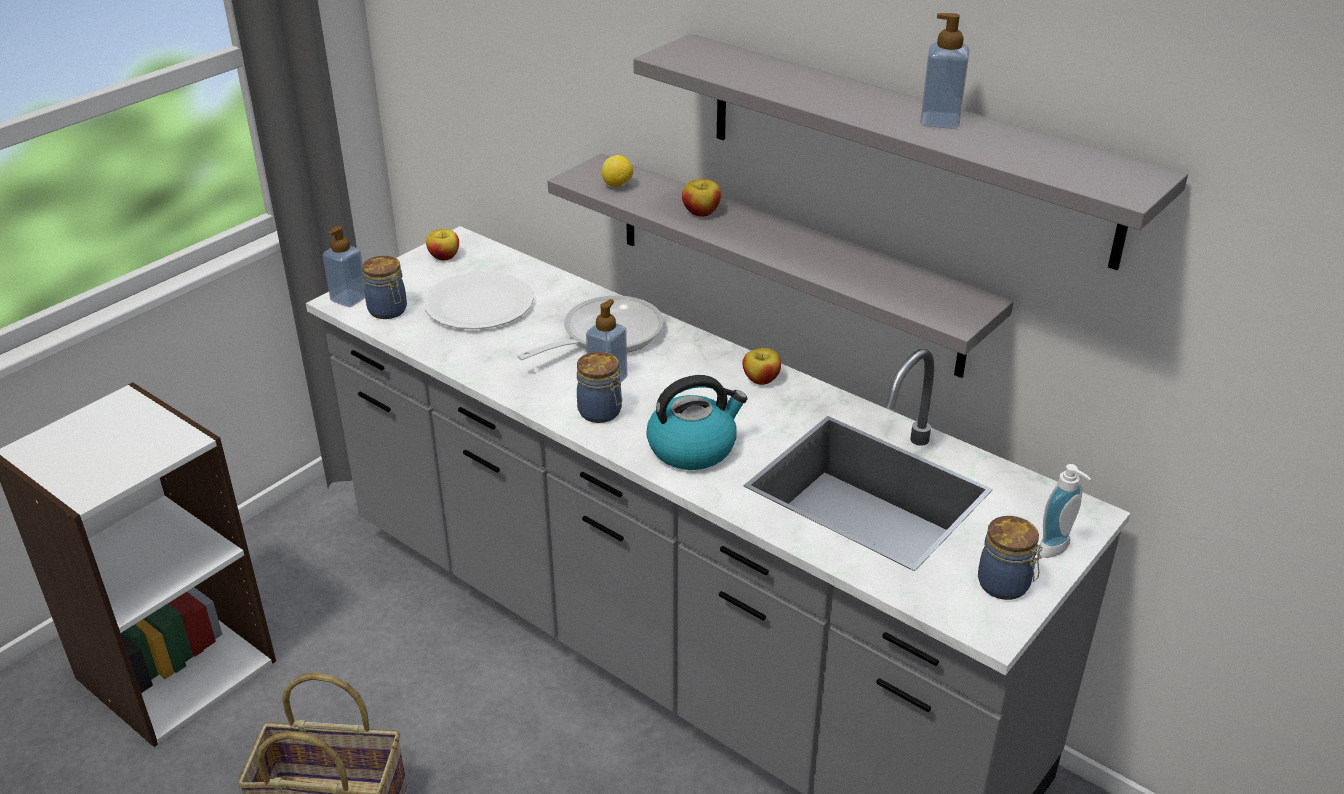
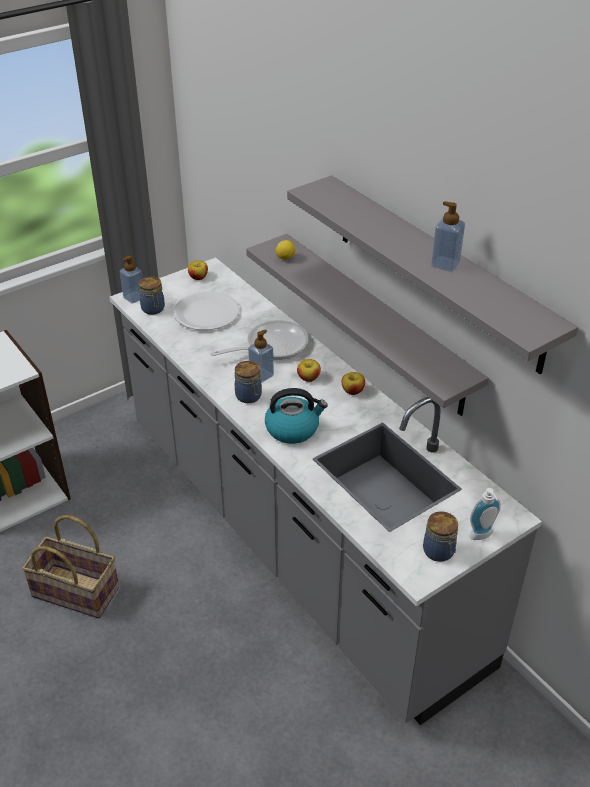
camera: 15 degrees right, 5 degrees up
apple [682,179,721,216] -> apple moved to [297,359,321,382]

